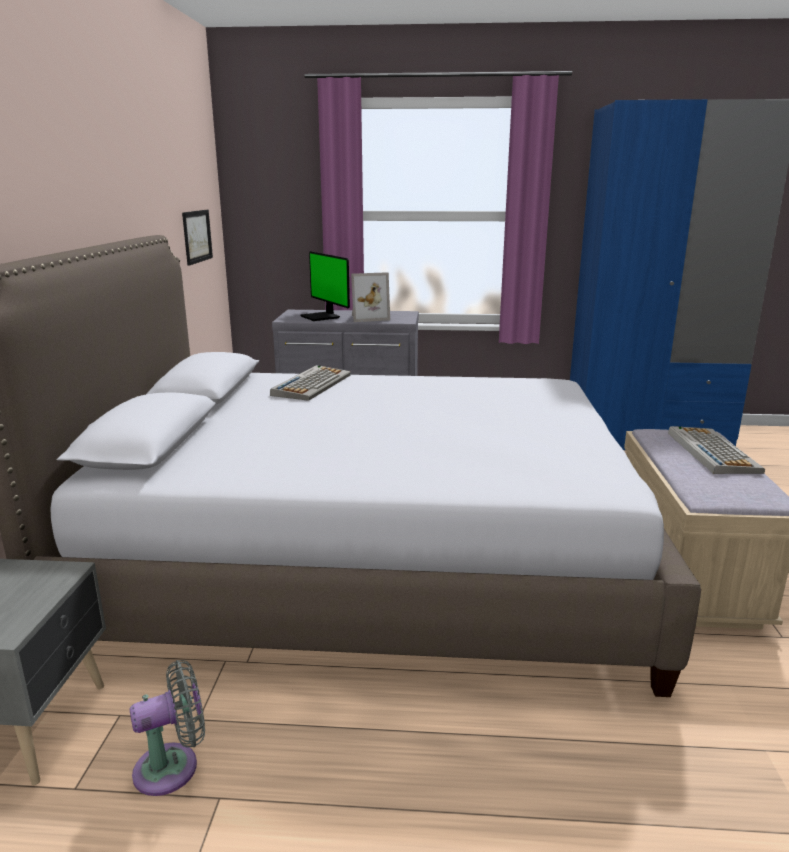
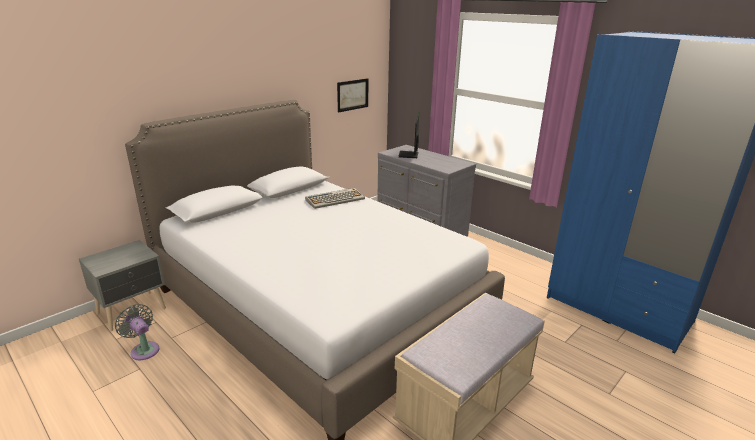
camera: 40 degrees right, 5 degrees up
grey fan [130,660,205,796] -> grey fan turned 150 degrees counterclockwise [115,304,159,360]
picture frame [351,272,390,322] -> none
keyboard [668,426,765,474] -> none

